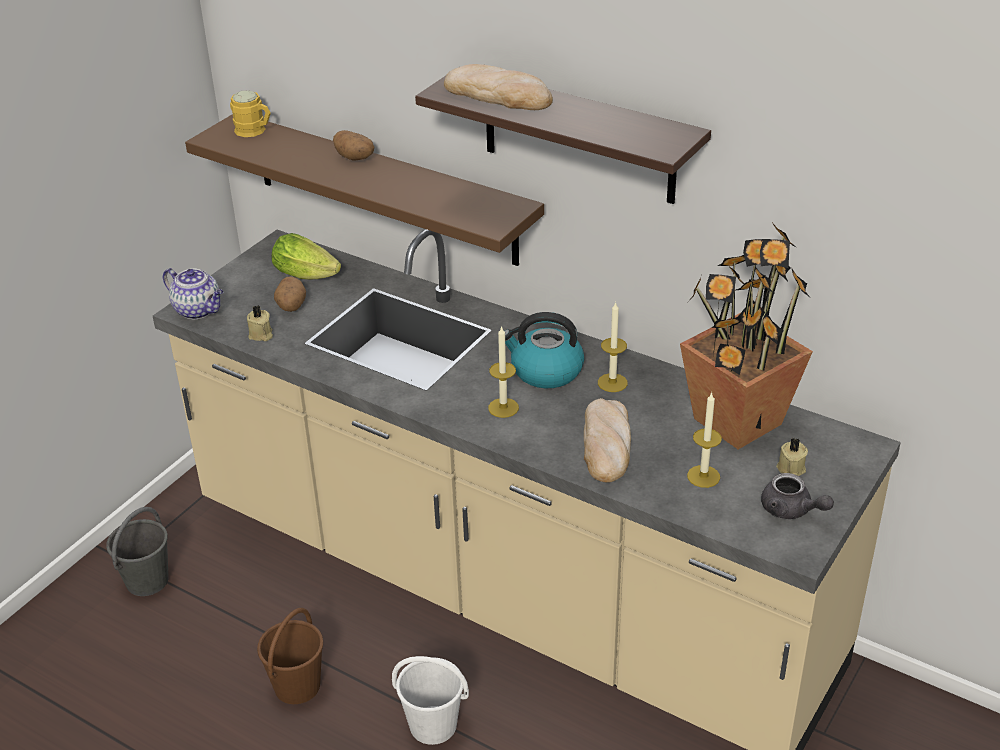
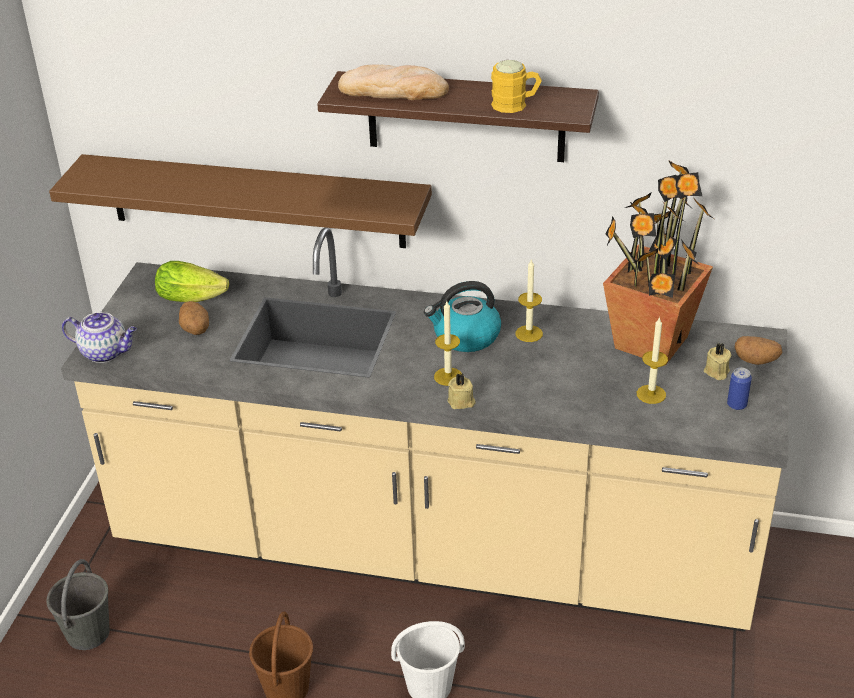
camera: 20 degrees left, 0 degrees up
yellow mug [230,90,271,137] -> yellow mug moved to [491,60,542,113]
beige candle [247,306,273,341] -> beige candle moved to [447,373,476,409]
potato [333,130,374,160] -> potato moved to [735,336,783,365]
bread [584,398,631,483] -> none
grey teapot [761,473,834,519] -> can [727,368,752,410]

